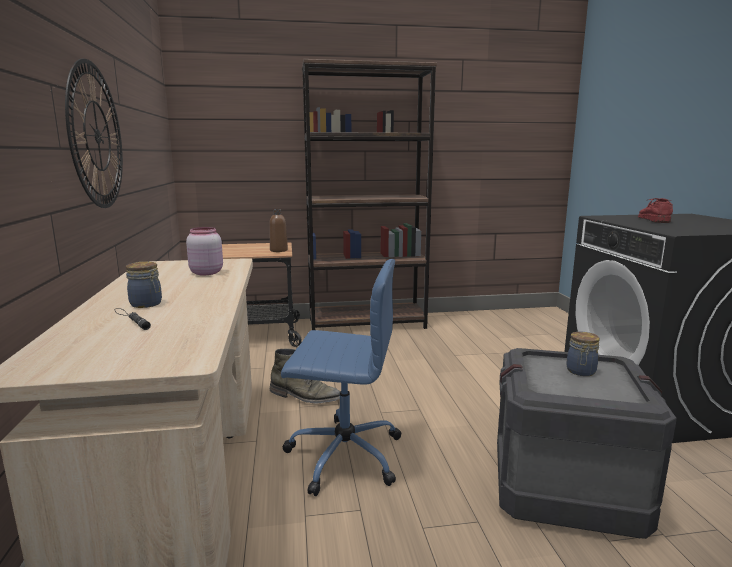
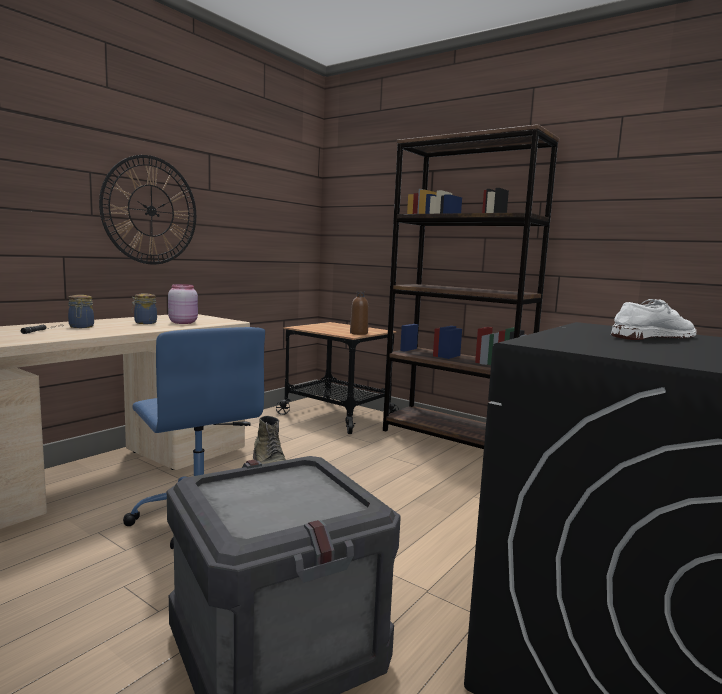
camera: 45 degrees right, 5 degrees down
jar [566,332,600,376] -> jar moved to [132,293,157,324]
red shoe [638,198,673,223] -> white shoe [611,299,696,340]

